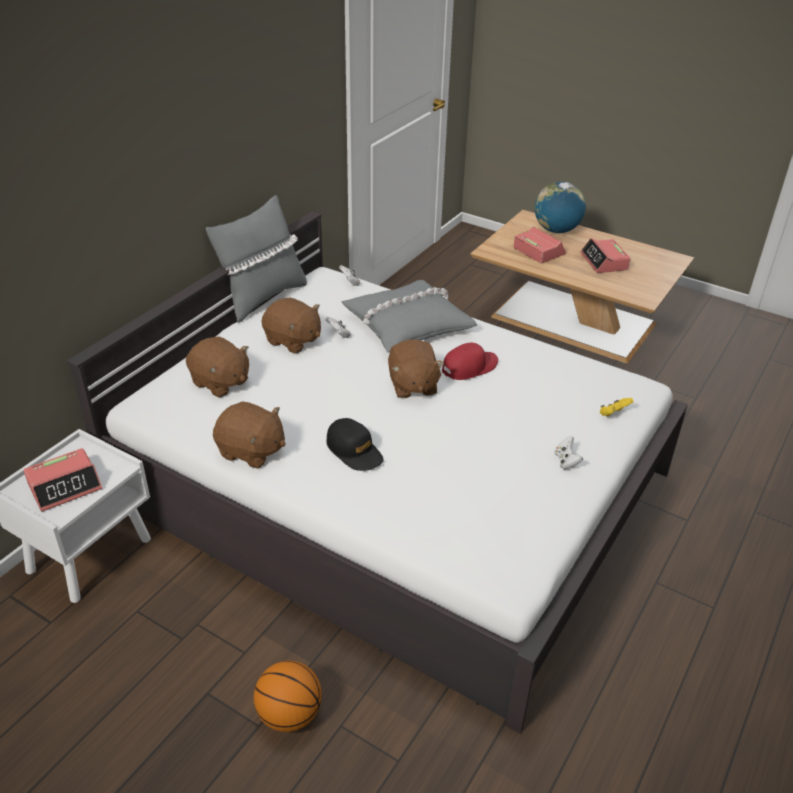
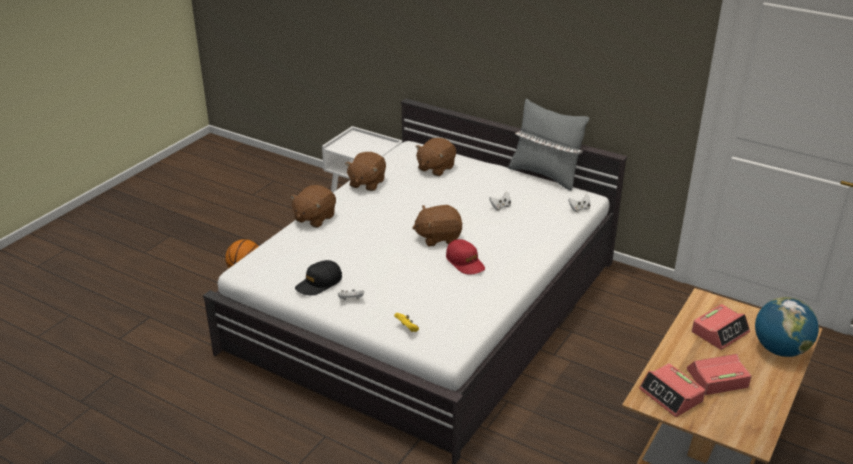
camera: 90 degrees right, 5 degrees down
alarm clock [24,448,102,512] -> alarm clock moved to [639,363,705,417]
brown plush toy [262,297,321,354] -> brown plush toy moved to [290,185,336,228]
black cap [326,418,384,471] -> black cap moved to [295,260,342,295]
grey pillow [342,280,477,353] -> none

